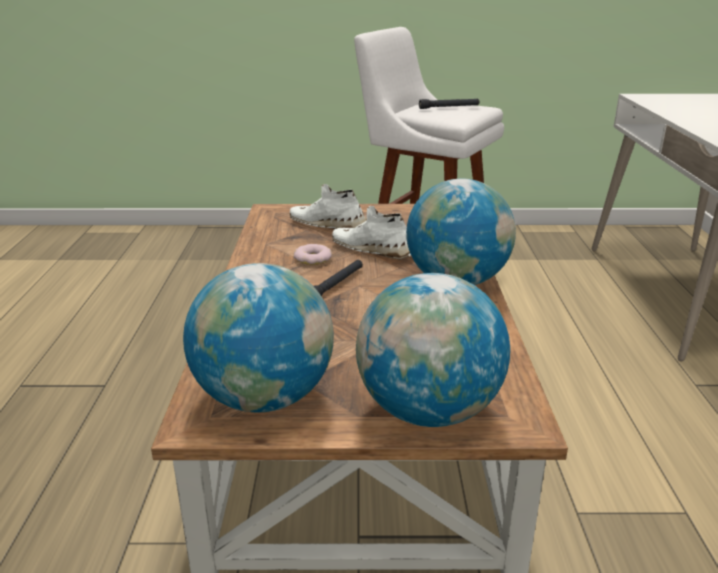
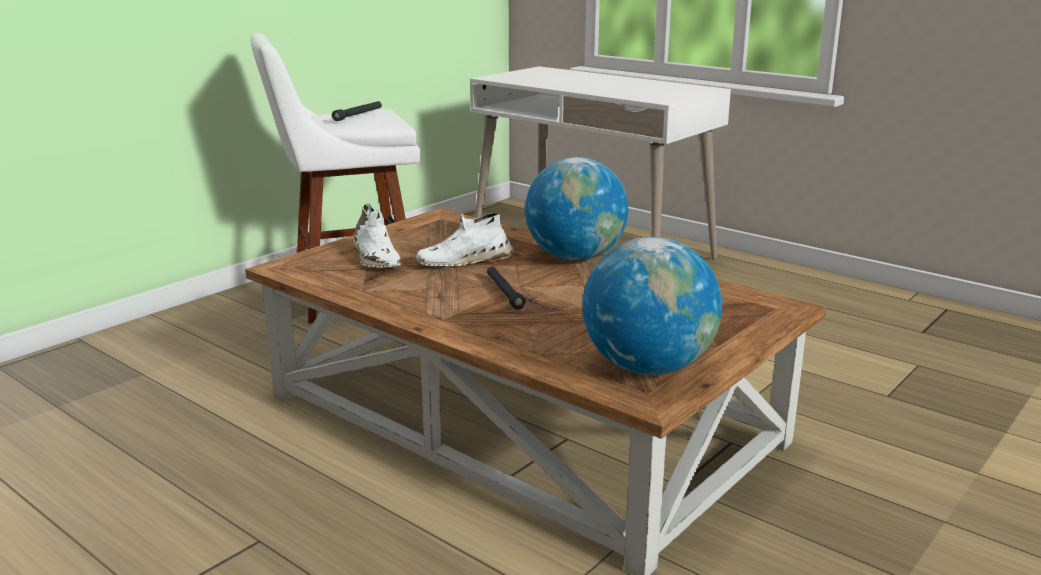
camera: 50 degrees left, 5 degrees down
white shoe [290,184,367,229] -> white shoe turned 90 degrees counterclockwise [353,203,401,268]
donut [294,244,332,265] -> none
globe [356,273,510,427] -> none

